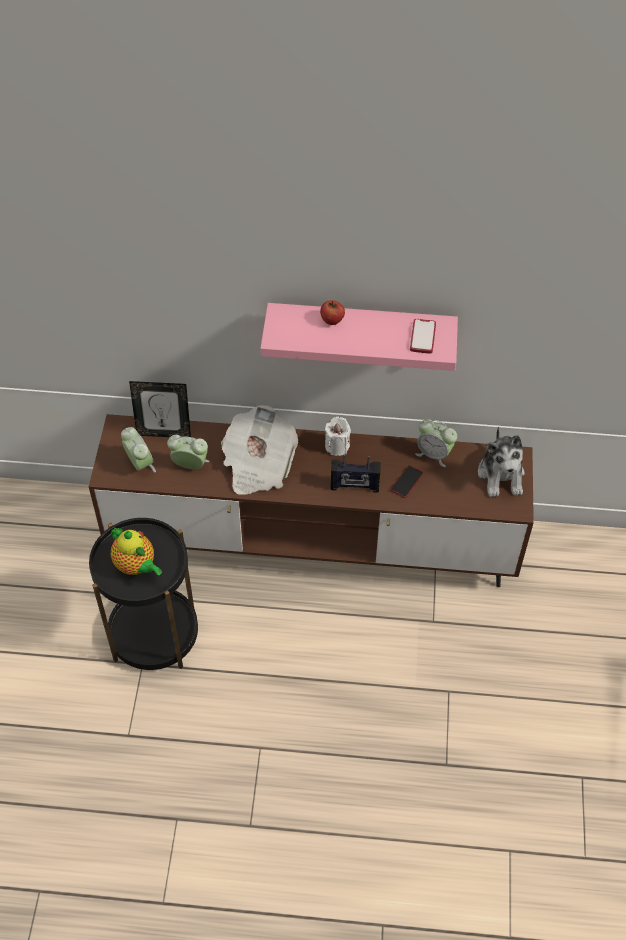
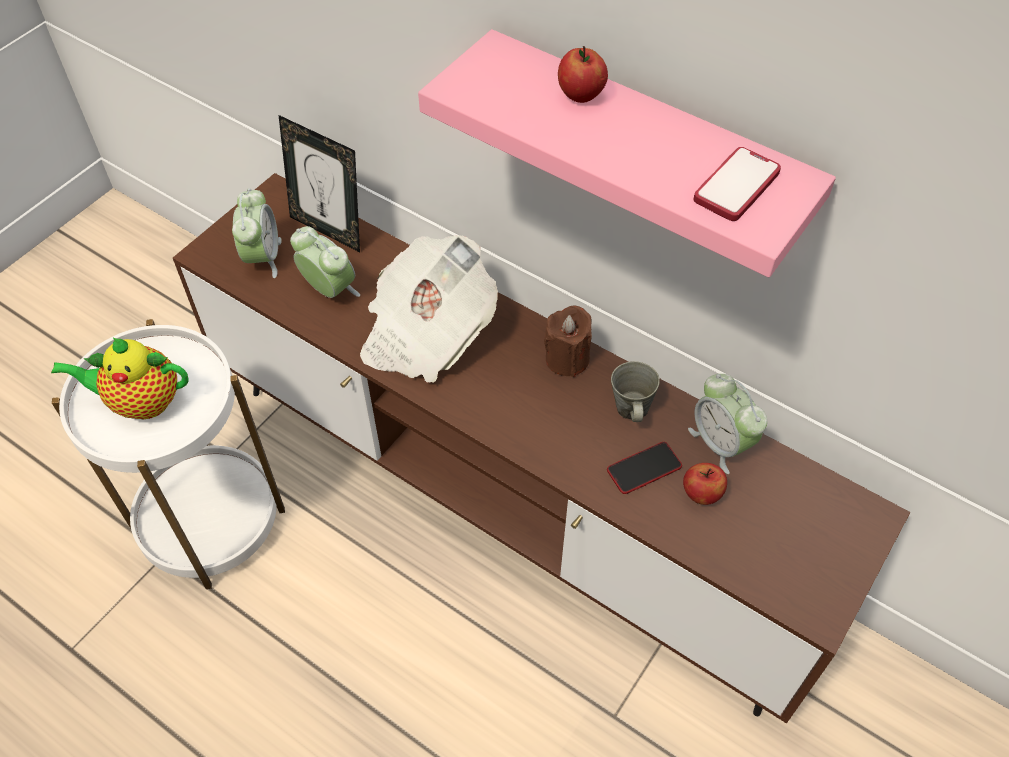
camera: 30 degrees right, 0 degrees up
black side table [89,518,198,670] -> white side table [52,319,285,589]
teapot [111,527,162,575] -> teapot turned 105 degrees clockwise [51,338,188,419]
white candle [325,417,351,456] -> brown candle [544,305,592,377]
radio [331,454,381,493] -> none
plush toy [478,427,525,497] -> none
none -> grey mug [611,361,660,422]
none -> apple [683,463,727,505]

